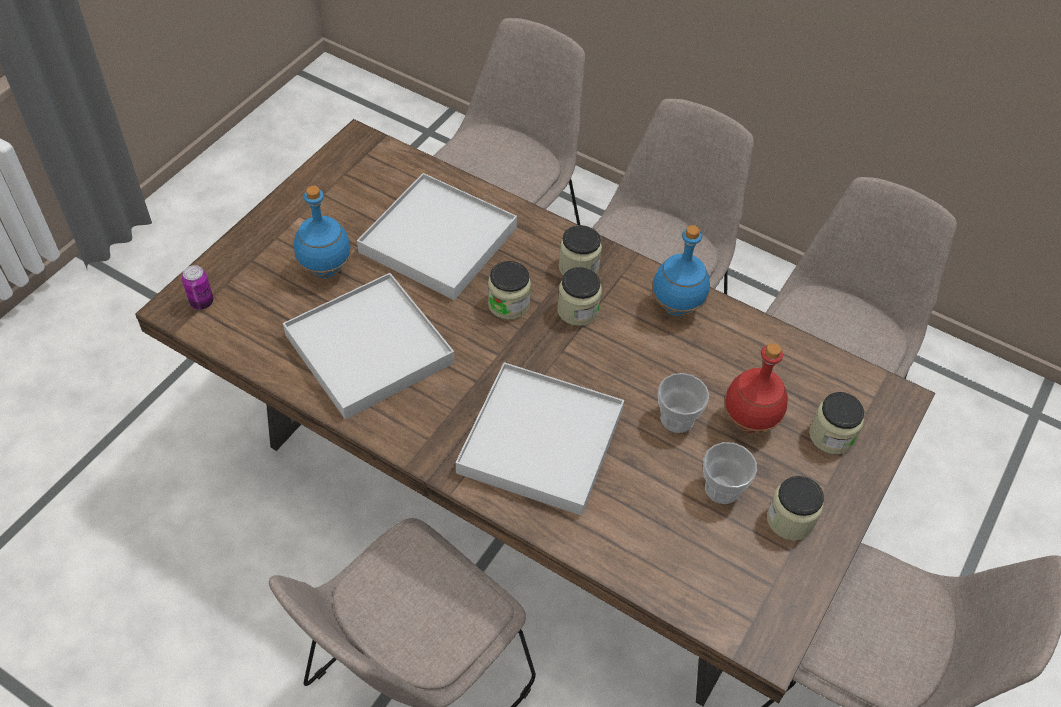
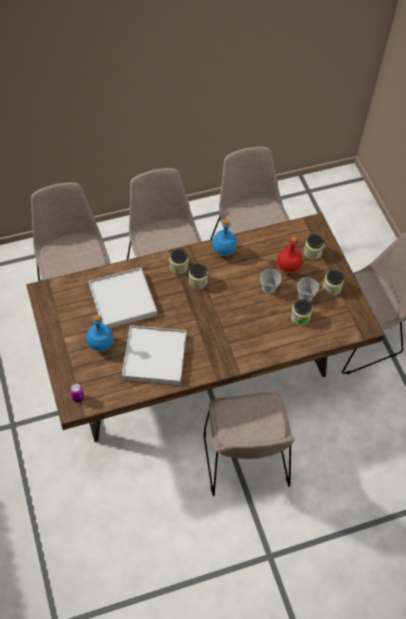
camera: 50 degrees left, 5 degrees up
white tray [456,362,624,516] -> none
jar [488,261,531,320] -> jar moved to [291,299,312,325]

